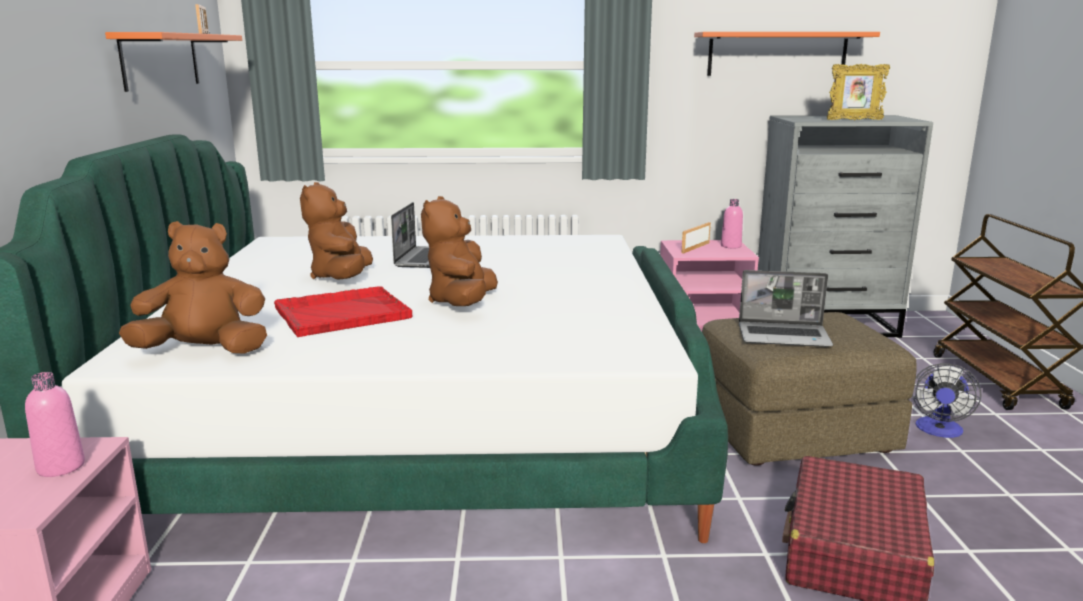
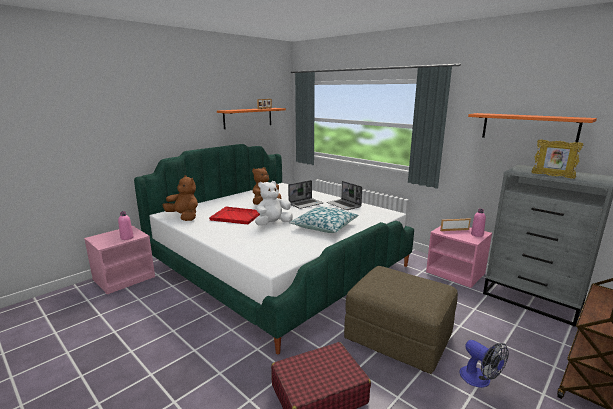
camera: 45 degrees right, 0 degrees up
brown plush toy [421,196,498,306] -> white plush toy [255,181,293,225]
laptop [739,270,833,347] -> laptop moved to [327,181,362,210]
fan [912,363,982,438] -> fan turned 105 degrees counterclockwise [459,340,509,388]
none -> pillow [289,207,359,233]

